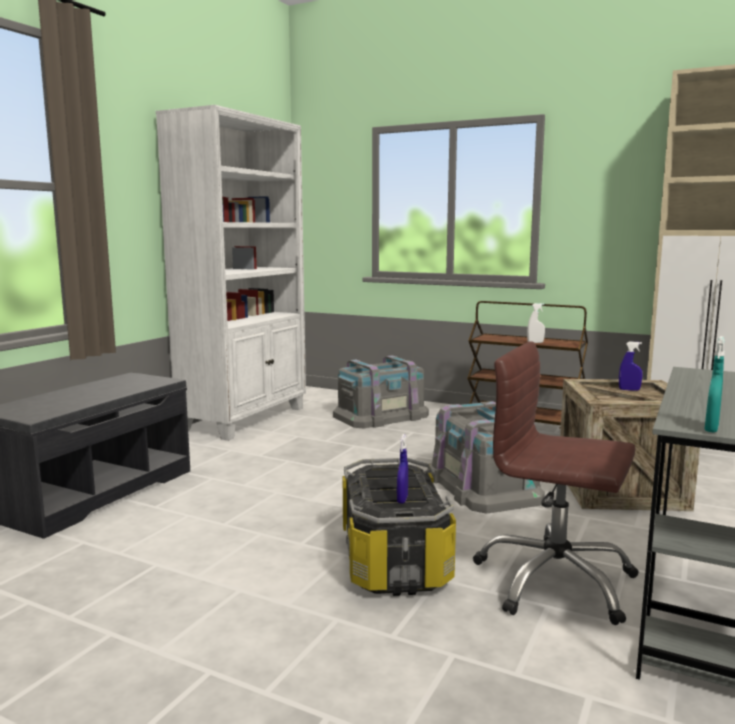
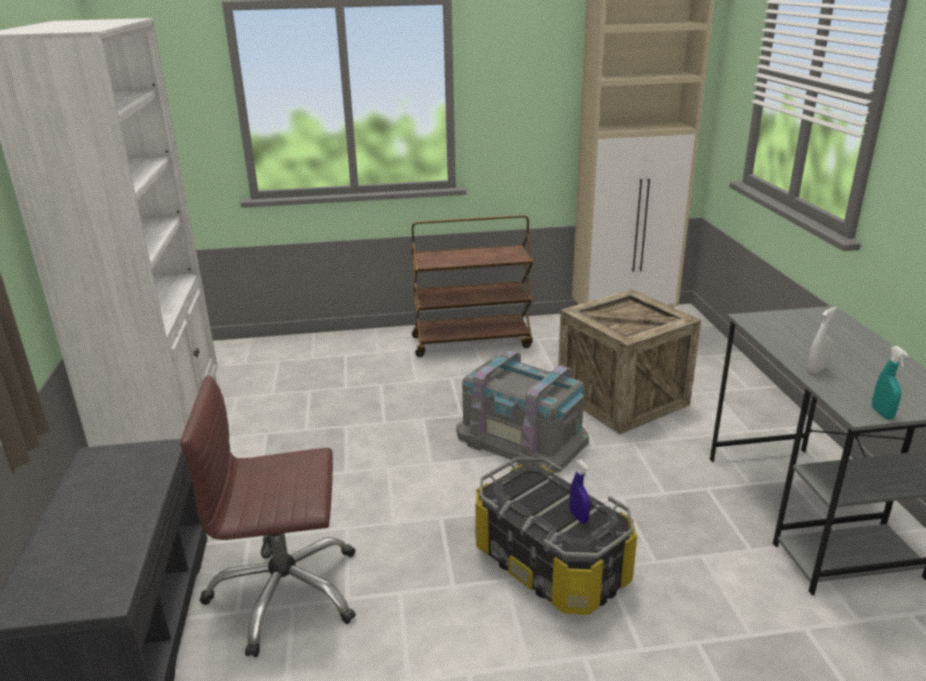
camera: 35 degrees left, 15 degrees up
grey storage box [333,355,429,428] -> none
brown office chair [473,341,638,625] -> brown office chair moved to [180,376,356,657]
white spray bottle [527,303,545,343] -> white spray bottle moved to [807,307,837,373]
blue spray bottle [619,342,642,391] -> none

